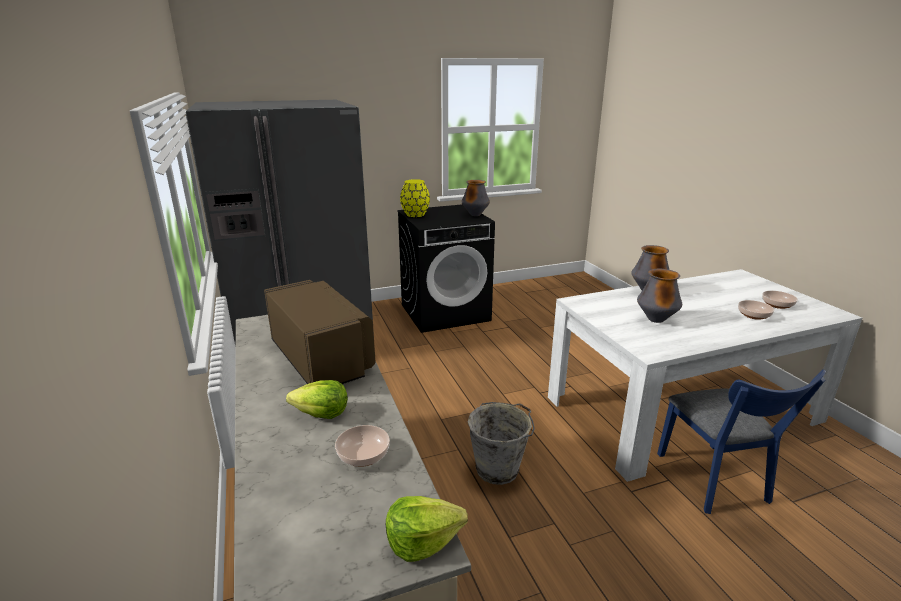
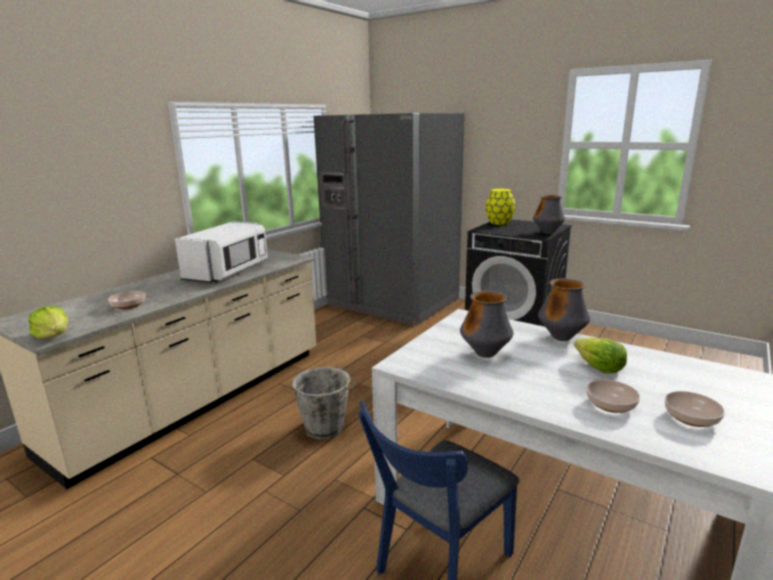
camera: 55 degrees right, 5 degrees down
brown microwave [264,280,376,384] -> white microwave [175,221,268,283]
lettuce [286,380,348,419] -> lettuce moved to [574,337,627,373]

